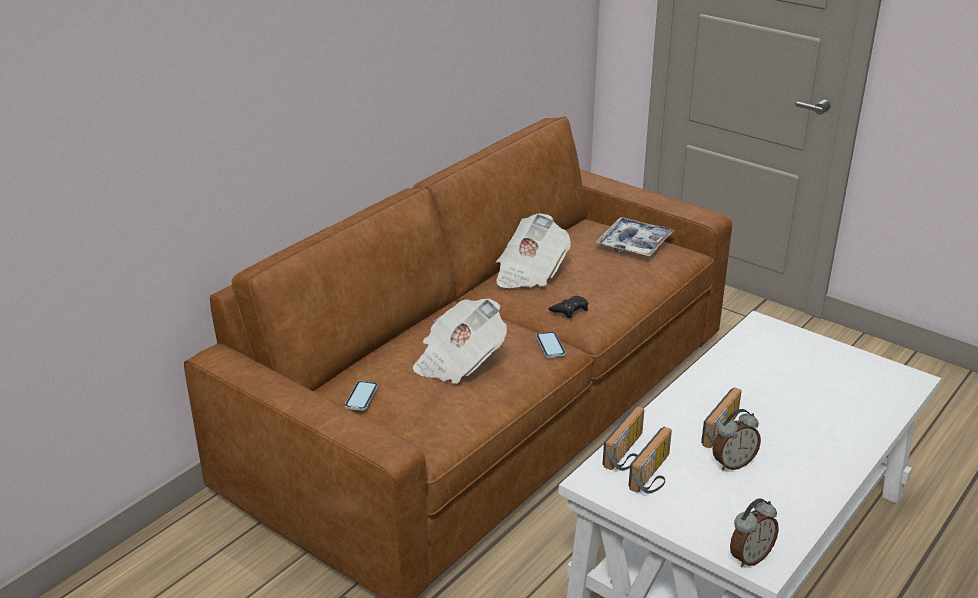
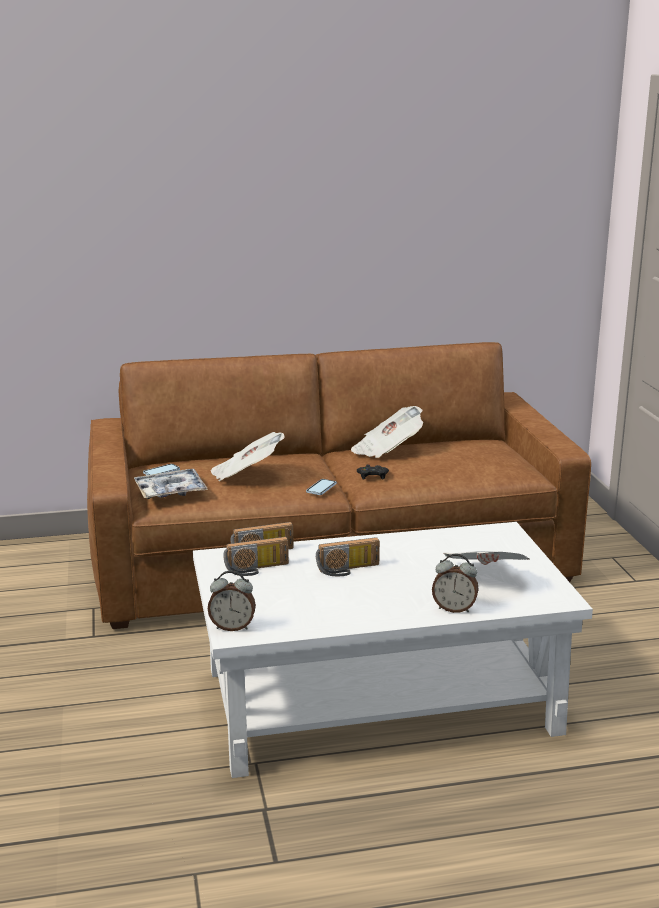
camera: 40 degrees right, 10 degrees down
tray [596,217,675,256] -> tray moved to [134,469,208,499]
alarm clock [712,409,761,470] -> alarm clock moved to [432,554,479,613]
none -> newspaper [443,551,529,565]

